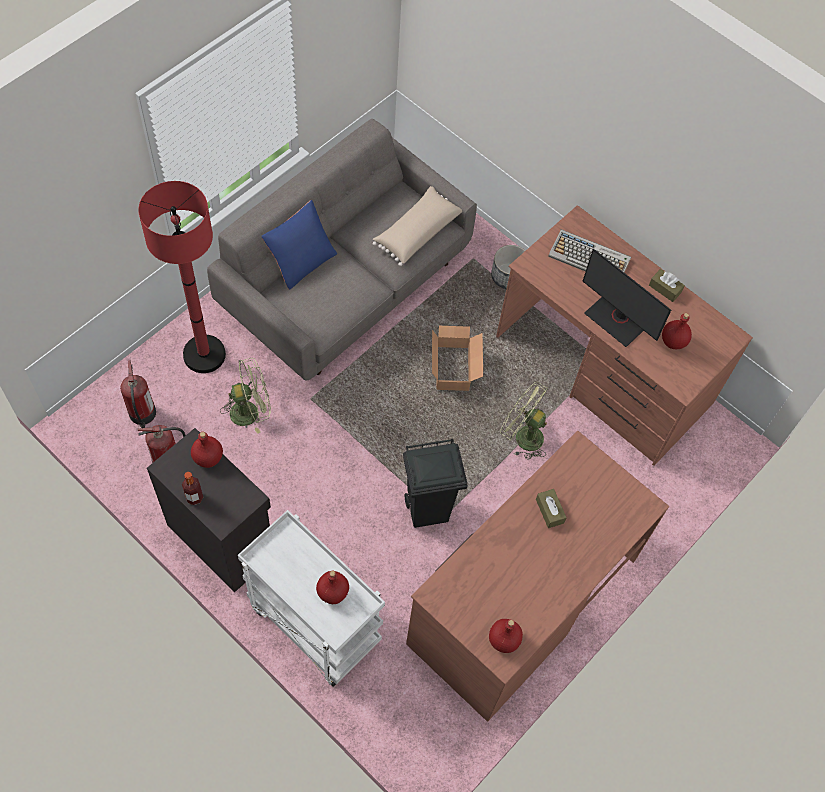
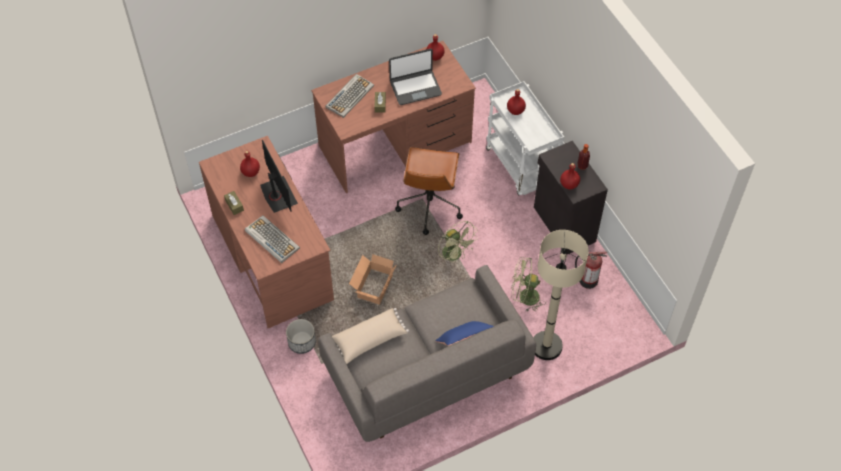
camera: 155 degrees left, 5 degrees down
fire extinguisher [120,360,156,428] -> none
red floor lamp [138,181,226,373] -> beige floor lamp [533,230,589,360]
black trash can [403,439,468,528] -> brown office chair [395,147,463,235]
green fan [500,382,548,460] -> green fan moved to [438,221,478,263]
none -> keyboard [325,74,374,118]
none -> laptop [389,49,442,105]

